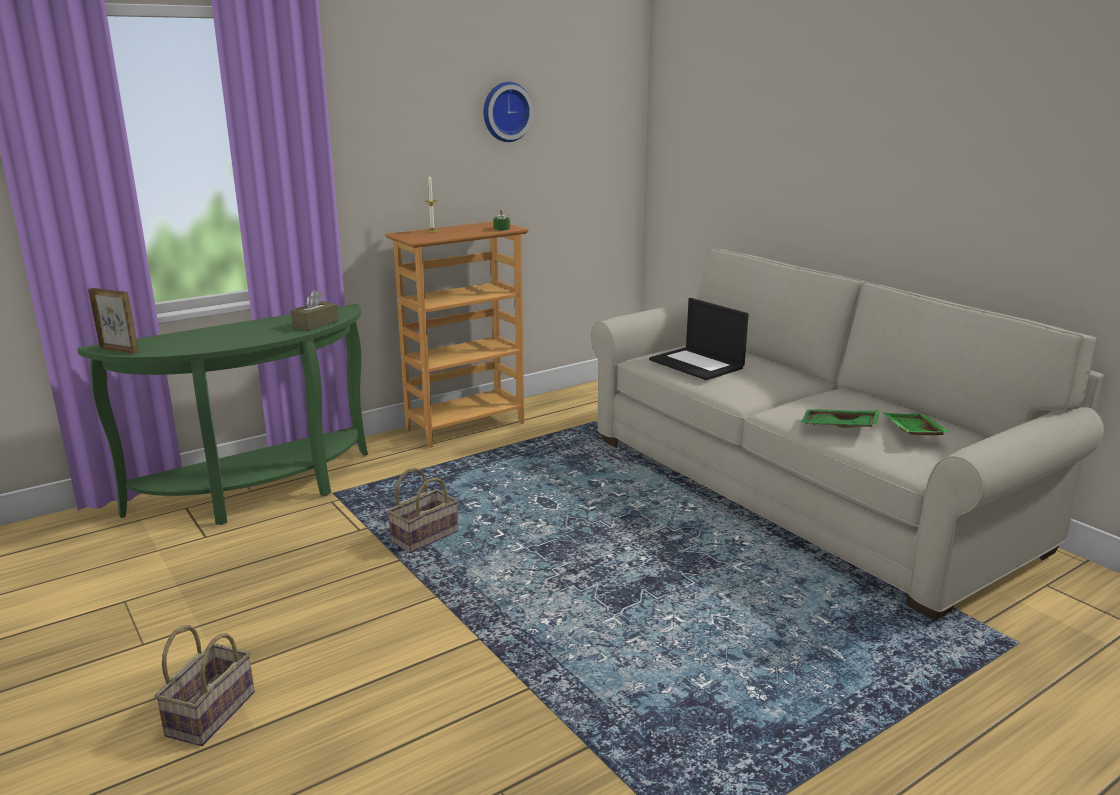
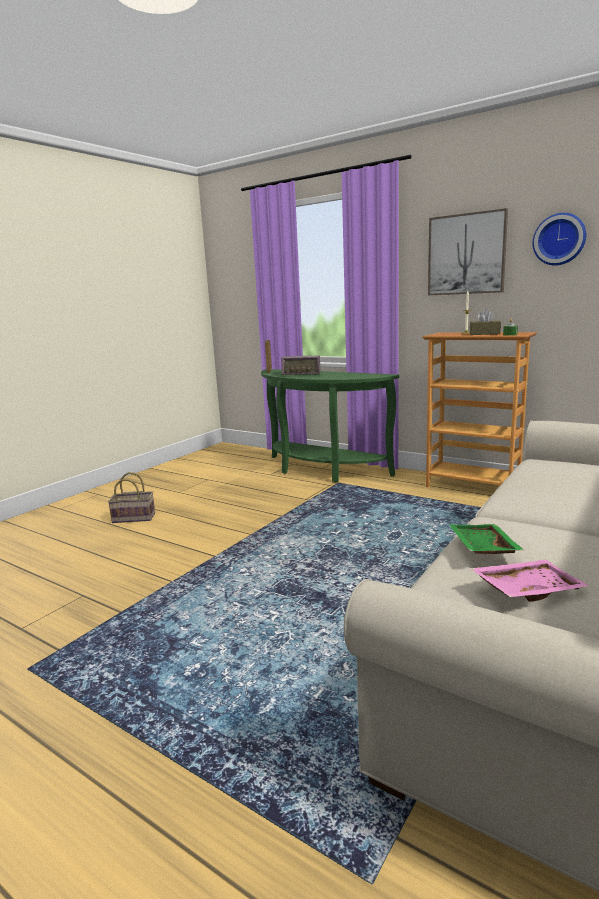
camera: 70 degrees right, 5 degrees down
brown tissue box [291,290,339,331] -> brown tissue box moved to [470,309,501,335]
basket [387,467,458,553] -> none
laptop [649,298,749,380] -> none
green tray [882,412,951,435] -> pink tray [470,560,590,601]
none -> radio [281,356,320,375]
none -> picture [428,208,508,295]

